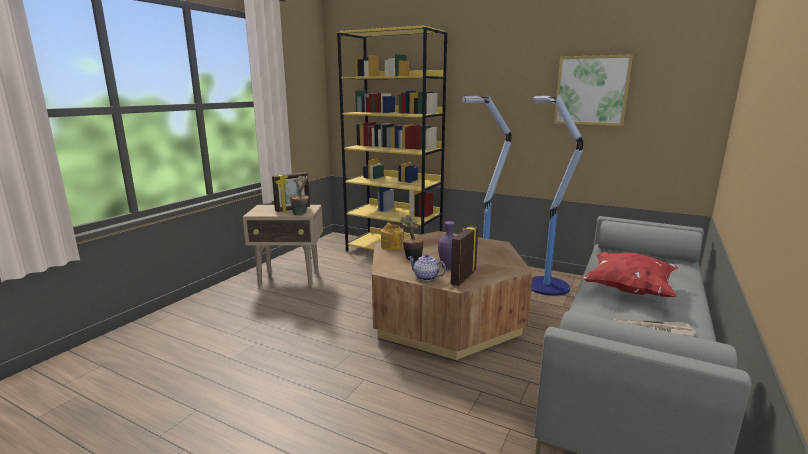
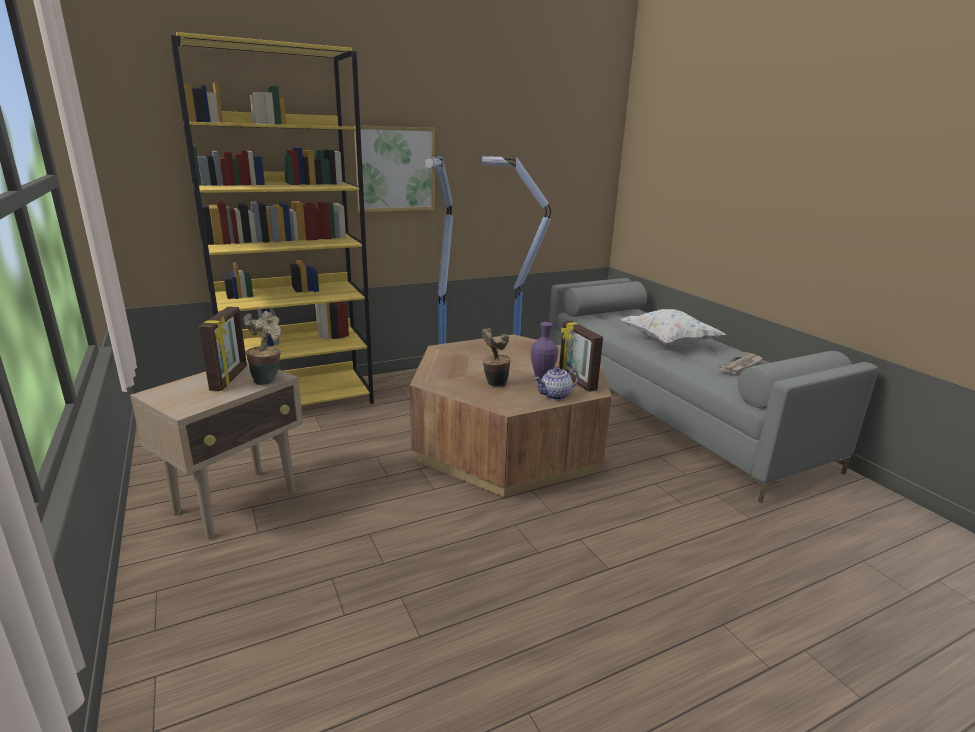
camera: 55 degrees left, 5 degrees up
teapot [381,223,404,250] -> none
picture [554,54,633,126] -> picture moved to [354,125,435,212]
red pillow [582,252,678,297] -> white pillow [621,309,726,345]

